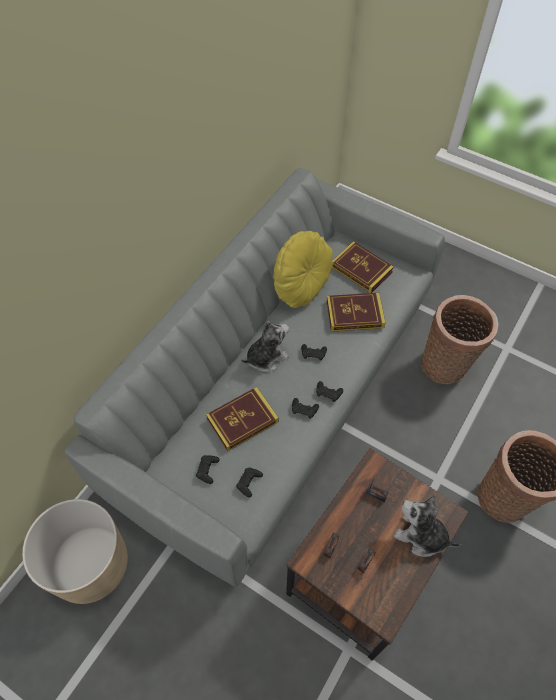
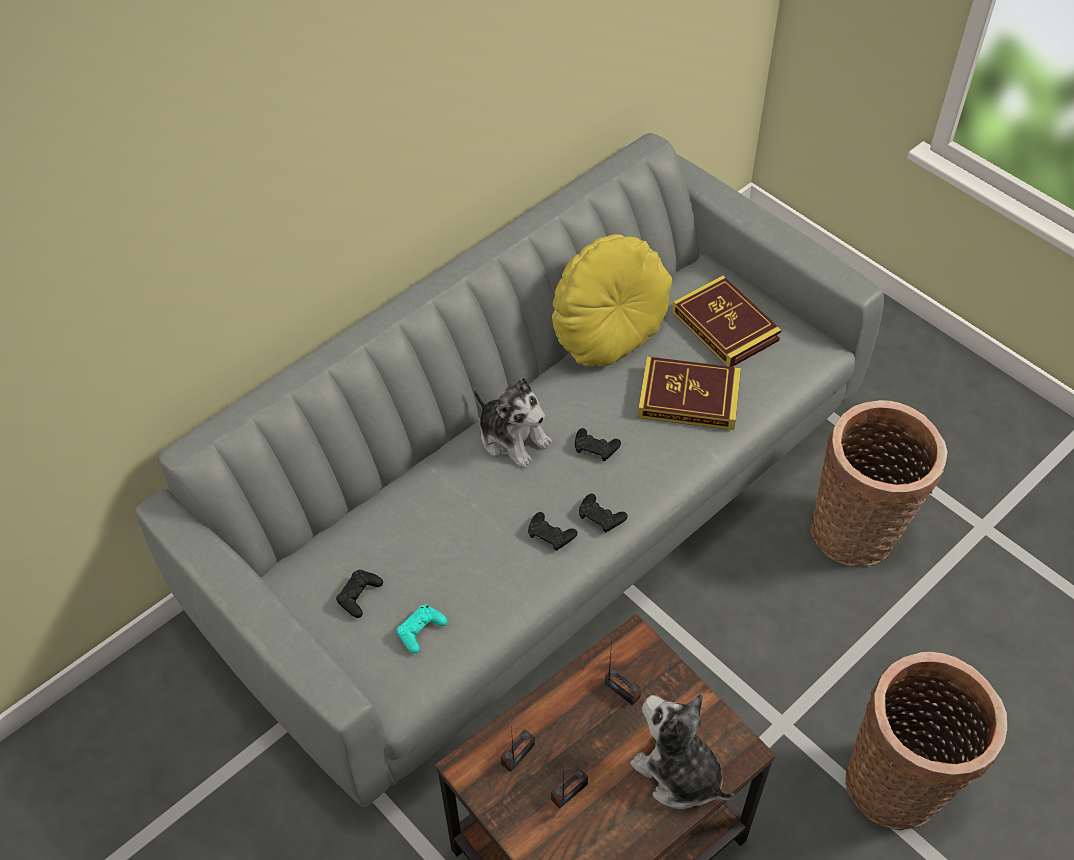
camera: 15 degrees right, 5 degrees down
beige planter [22,499,128,604] -> none
book [206,387,279,451] -> none
black game controller [236,468,263,498] -> turquoise game controller [397,605,448,654]
plush toy [241,321,289,372] -> plush toy turned 60 degrees clockwise [474,378,552,468]

